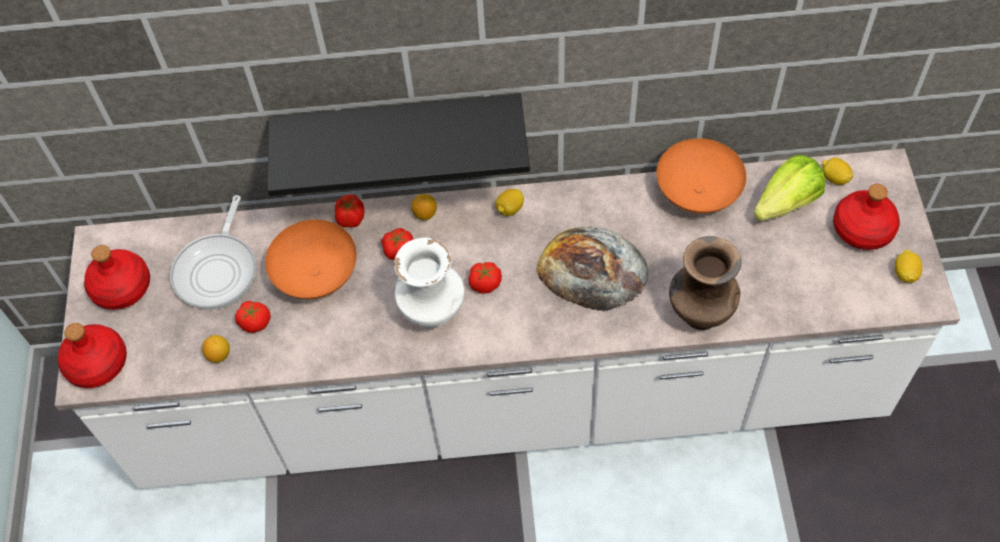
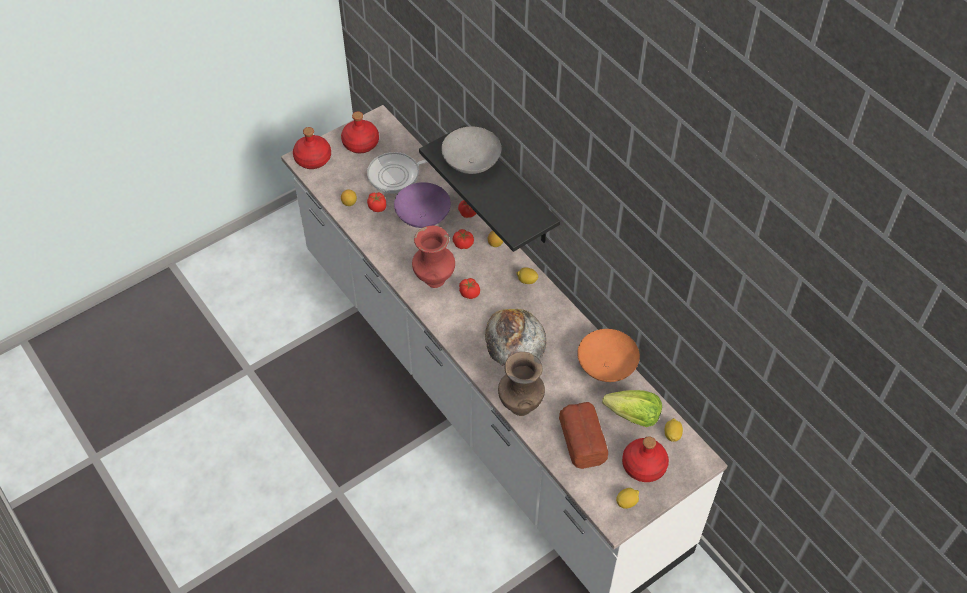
camera: 55 degrees right, 5 degrees down
orange bowl [265,220,357,299] -> purple bowl [394,182,451,228]
white vase [394,238,464,328] -> red vase [412,226,455,288]
none -> grey bowl [441,127,502,174]
none -> bread [559,402,608,469]

